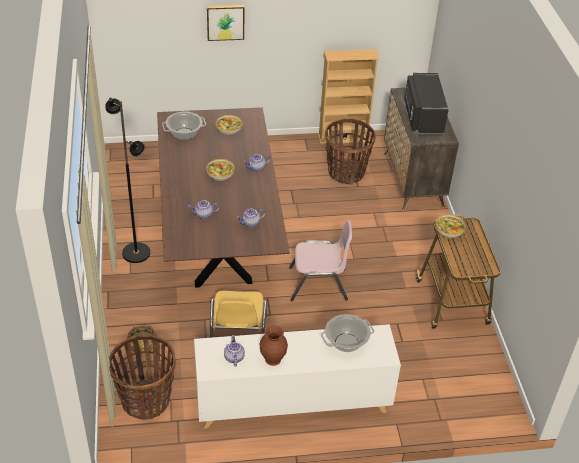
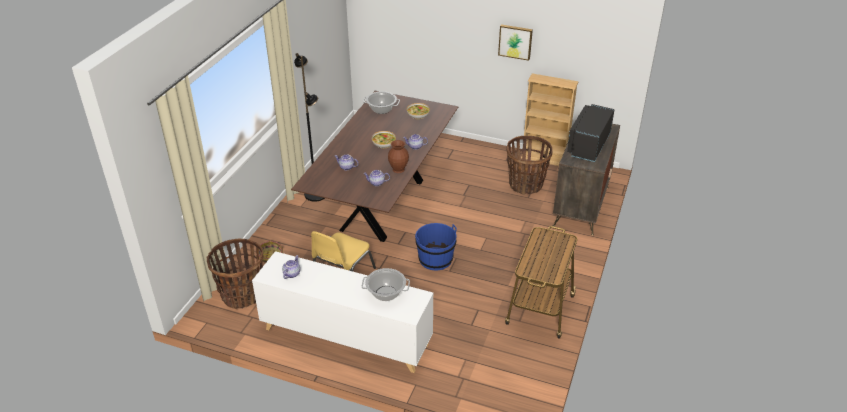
camera: 30 degrees right, 5 degrees down
picture [207,5,244,41] -> picture moved to [498,24,533,61]
brown vase [260,325,288,366] -> brown vase moved to [388,140,409,173]
pink chair [289,220,352,301] -> blue bucket [415,223,457,270]
bowl [436,214,466,238] -> none

